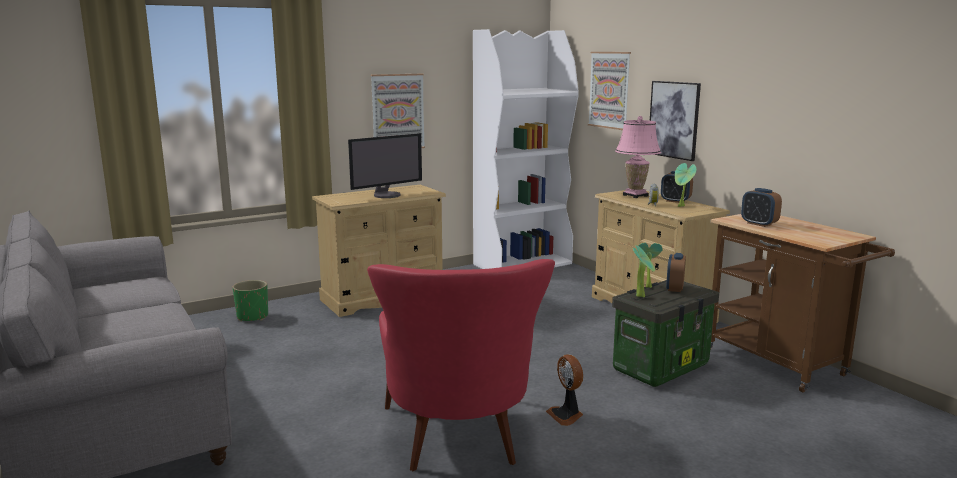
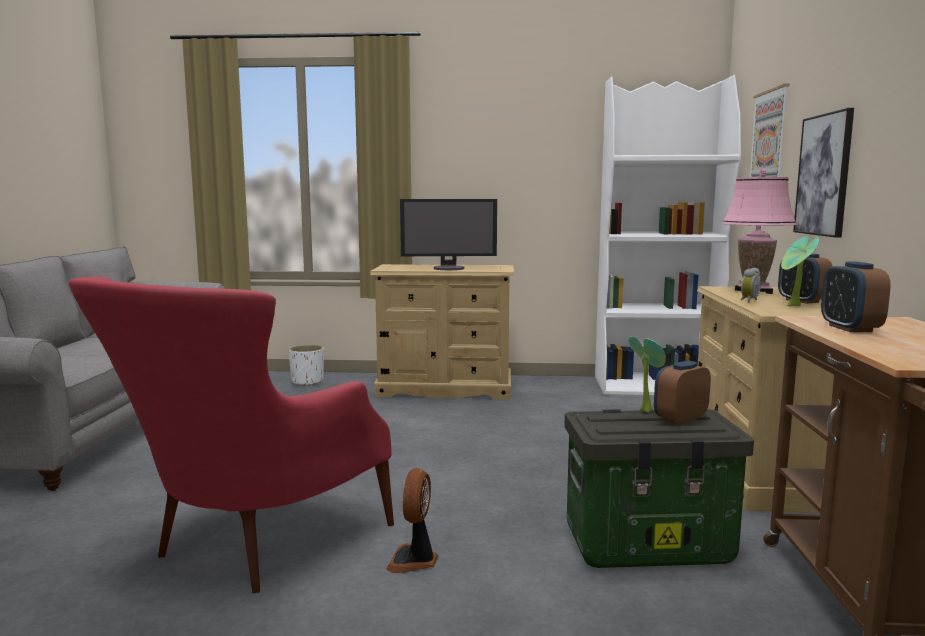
camera: 35 degrees right, 5 degrees down
green planter [233,280,268,322] -> white planter [289,344,324,386]
picture [371,74,425,148] -> none
potted plant [633,245,655,297] -> none

